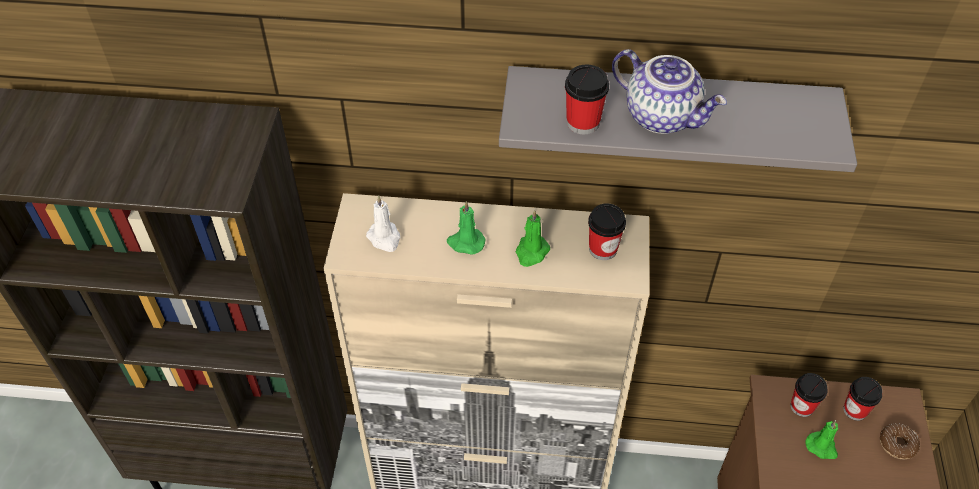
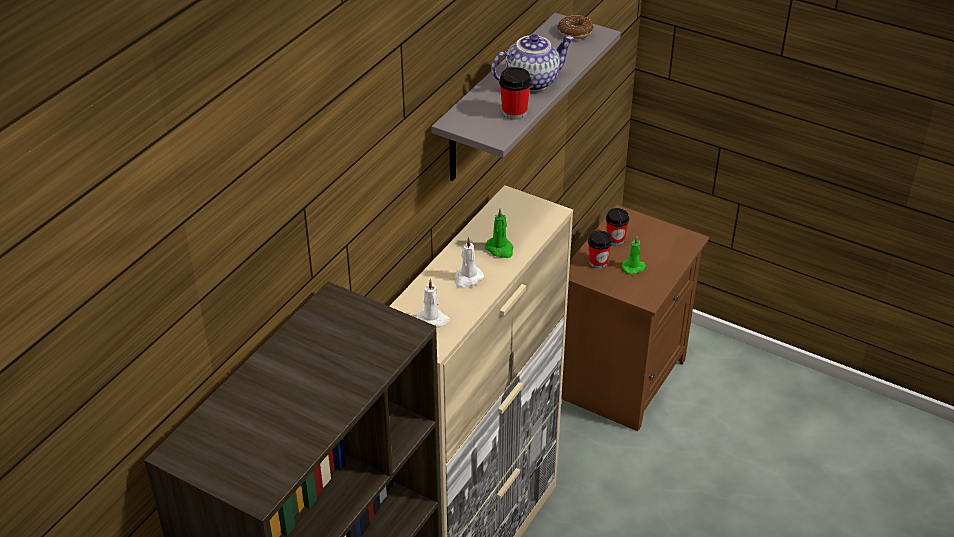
camera: 65 degrees left, 10 degrees down
green candle [447,201,486,255] -> white candle [454,237,484,289]
cup [588,203,626,260] -> none
donut [880,423,920,459] -> donut moved to [557,15,594,39]

